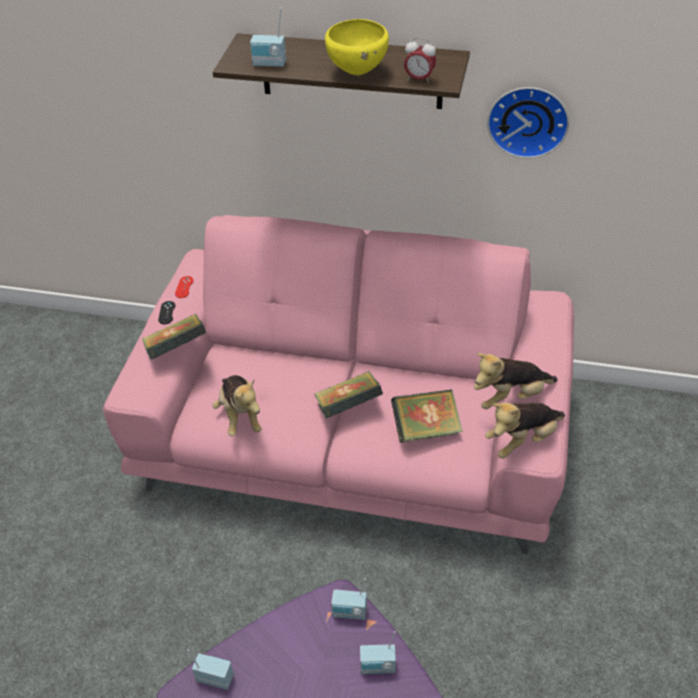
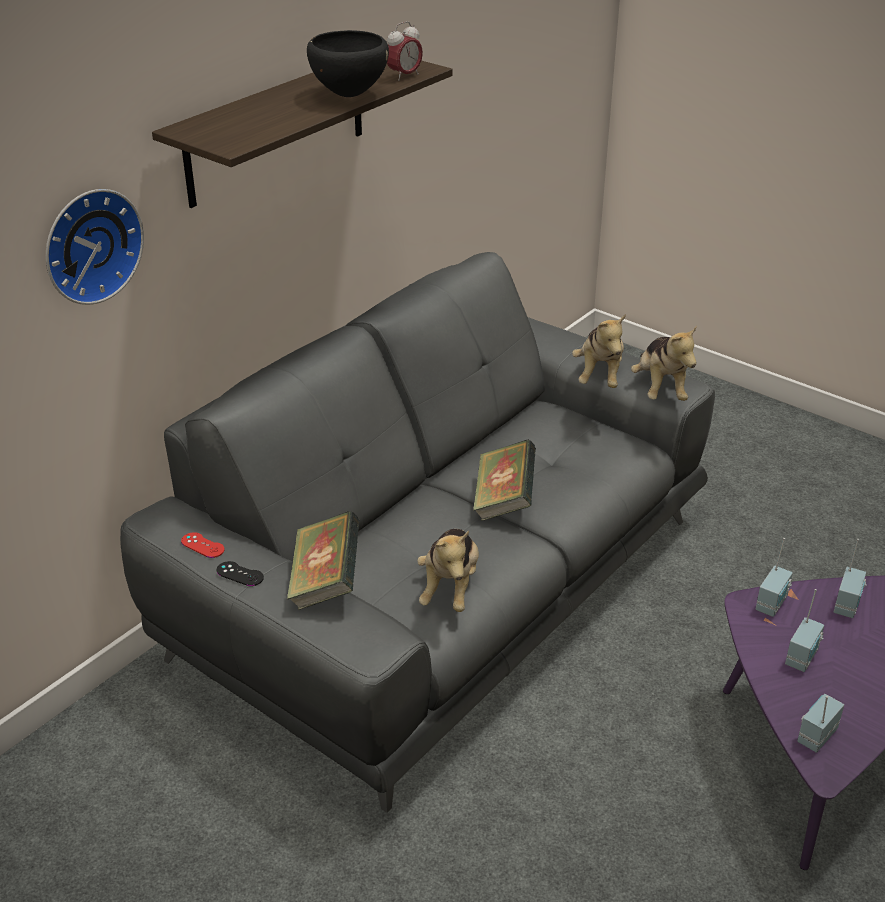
camera: 65 degrees left, 10 degrees down
pink sofa [103,215,574,554] -> grey sofa [120,252,715,813]
plush toy [212,375,262,437] -> plush toy turned 90 degrees clockwise [417,529,479,612]
radio [250,8,286,67] -> radio moved to [785,589,824,672]
yellow bowl [325,19,389,75] -> black bowl [307,30,389,97]
book [391,389,463,443] -> none
wall clock [487,87,569,158] -> wall clock moved to [46,189,144,305]

